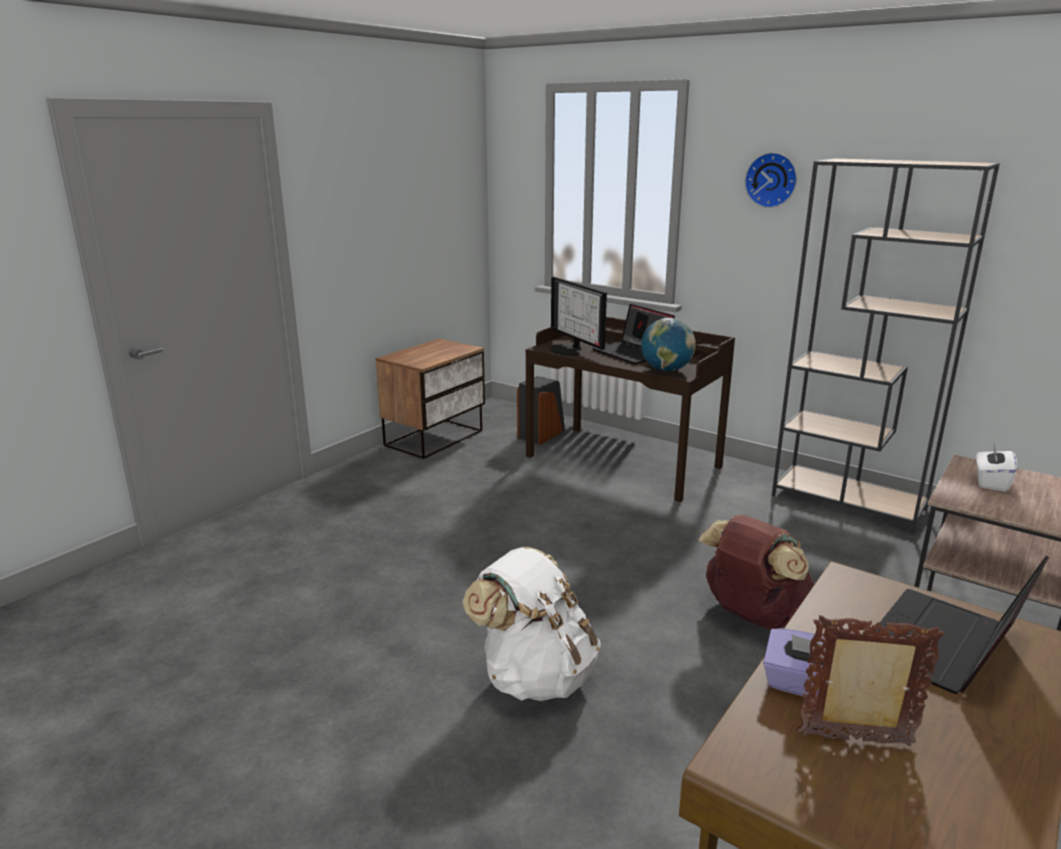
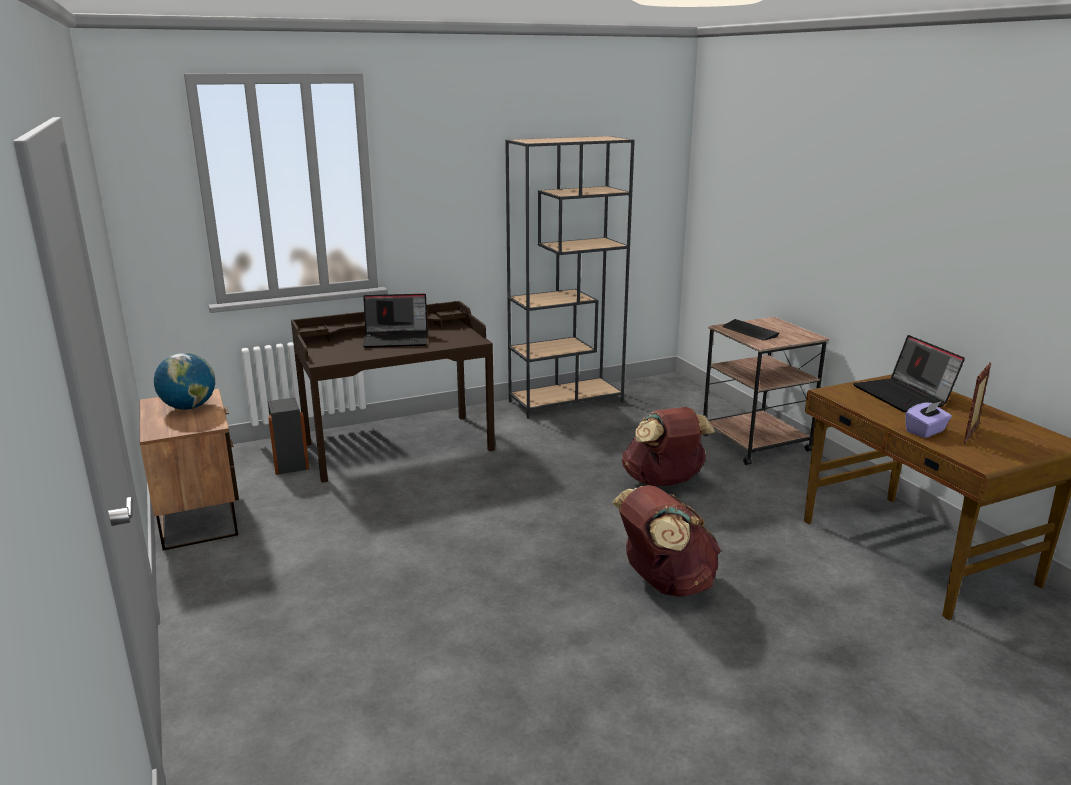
camera: 60 degrees left, 0 degrees up
white backpack [463,547,601,701] -> brown backpack [612,485,721,597]
monitor [550,277,607,356] -> none
globe [641,318,696,372] -> globe moved to [154,353,215,410]
wall clock [745,152,797,208] -> none
white tissue box [976,443,1017,492] -> keyboard [722,319,779,341]

